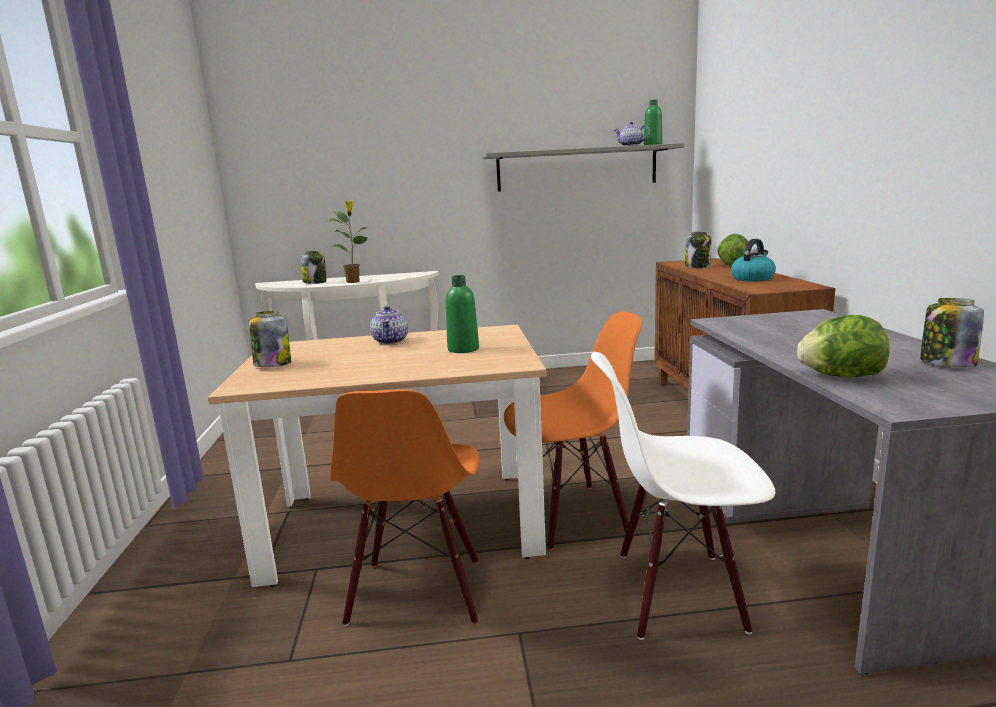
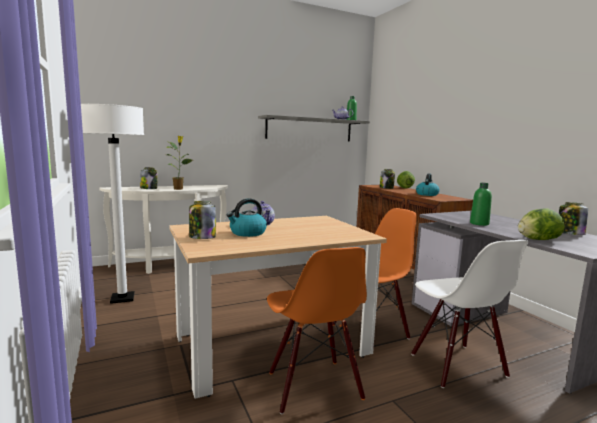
camera: 20 degrees left, 5 degrees down
green bottle [445,275,479,353] -> green bottle moved to [470,183,492,226]
white chair [591,352,775,640] -> white chair turned 90 degrees counterclockwise [411,240,528,388]
none -> white floor lamp [81,104,144,304]
none -> kettle [227,198,267,237]

